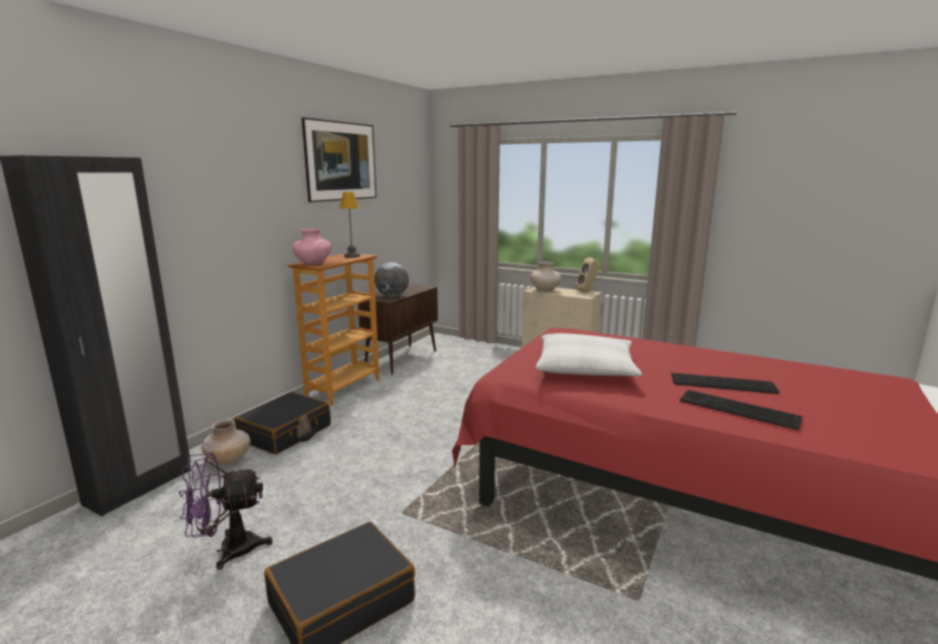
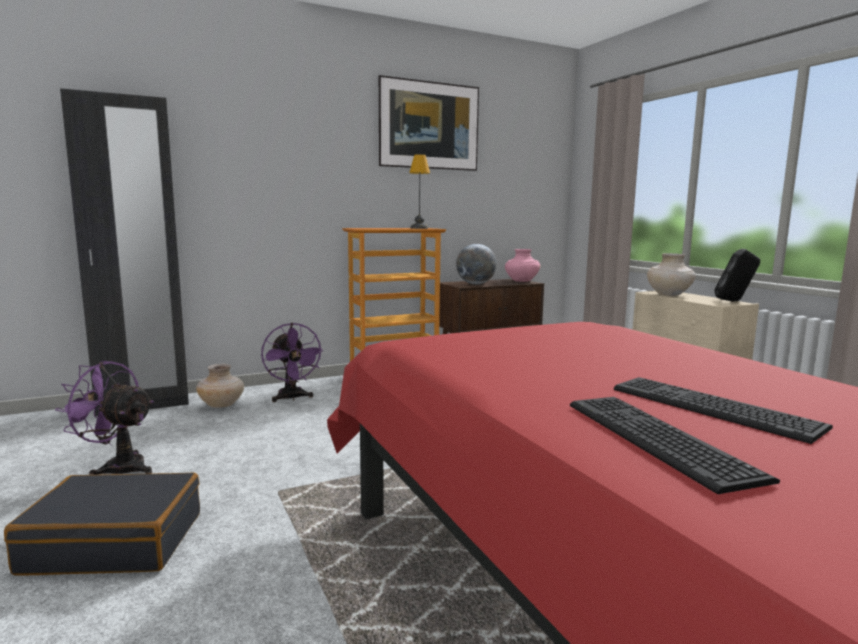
camera: 35 degrees right, 5 degrees down
black suitcase [234,392,331,455] -> purple fan [261,323,324,402]
pink vase [292,229,331,265] -> pink vase moved to [505,249,540,282]
white pillow [536,333,642,377] -> none
beige speaker [575,257,600,292] -> black speaker [715,249,760,301]

